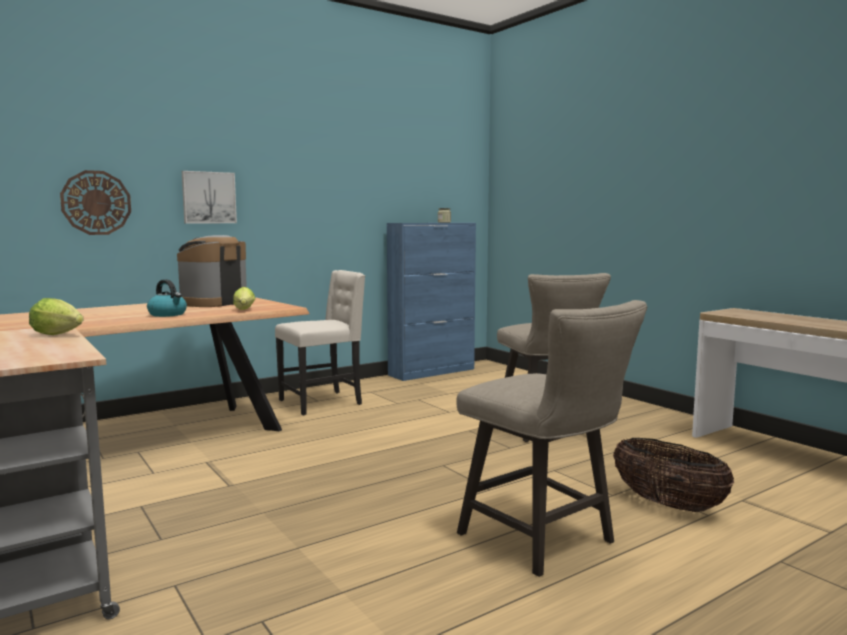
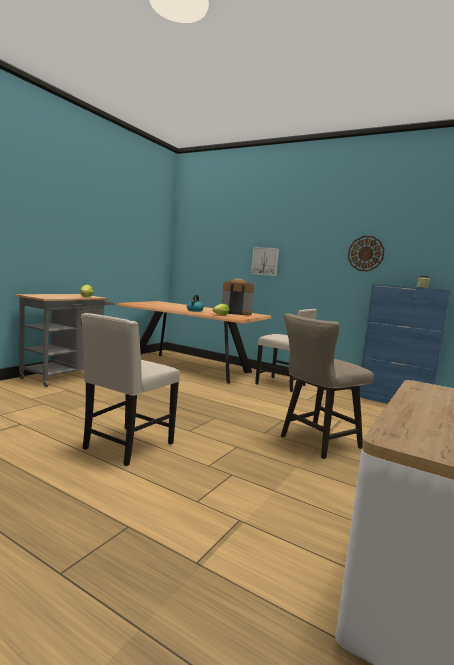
camera: 65 degrees right, 0 degrees up
wall clock [60,170,131,235] -> wall clock moved to [348,236,385,272]
beige stool [456,300,647,577] -> beige chair [81,313,180,466]
basket [613,438,734,512] -> none

